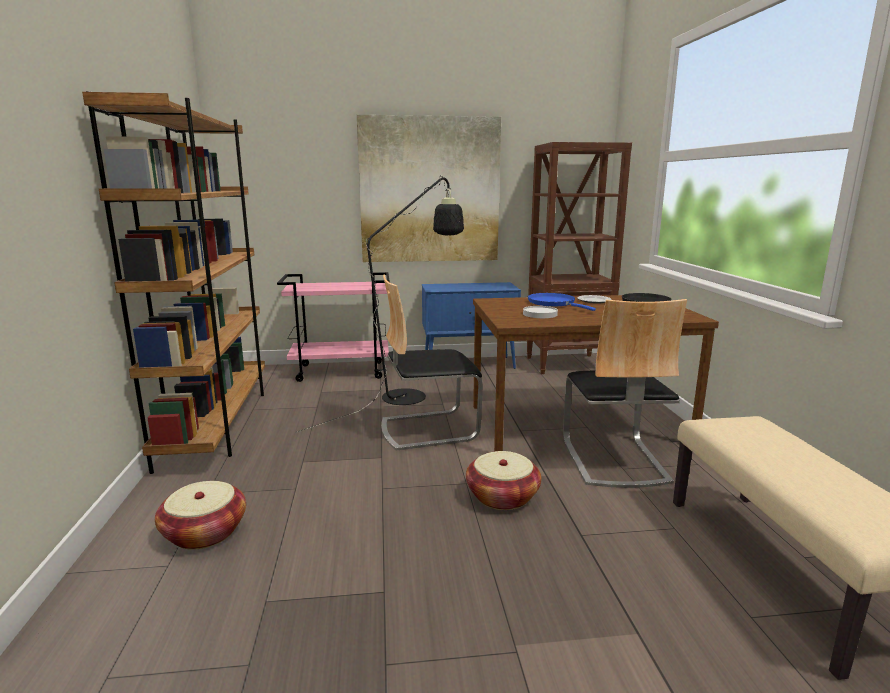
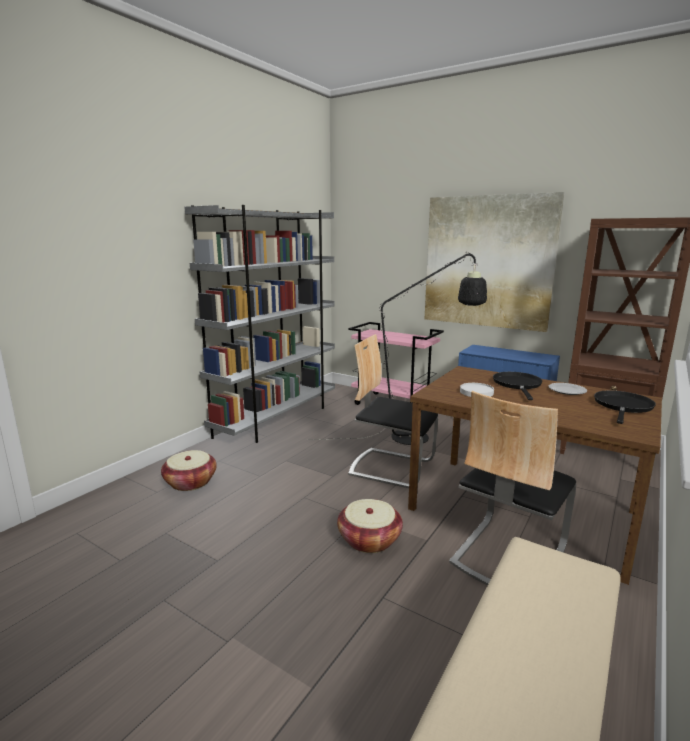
camera: 40 degrees right, 0 degrees up
brown bookcase [82,91,265,474] -> grey bookcase [184,205,335,443]
blue frying pan [528,293,596,311] -> black frying pan [493,372,542,400]

